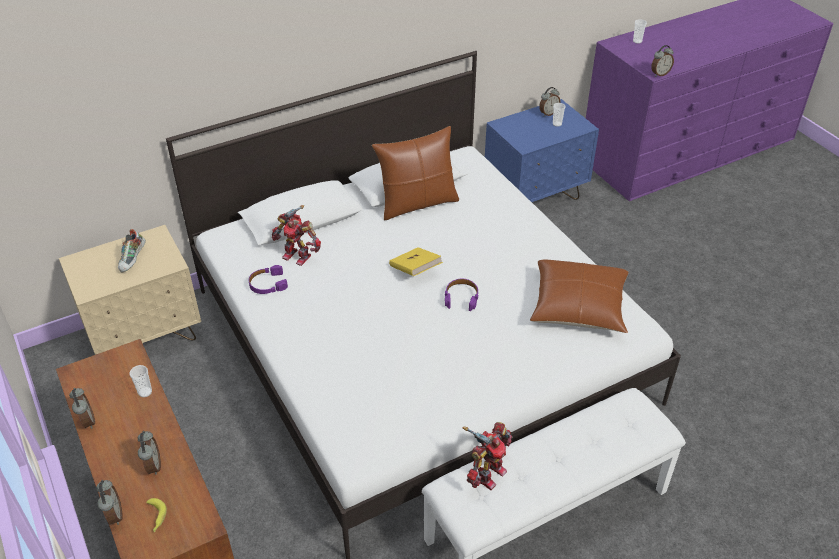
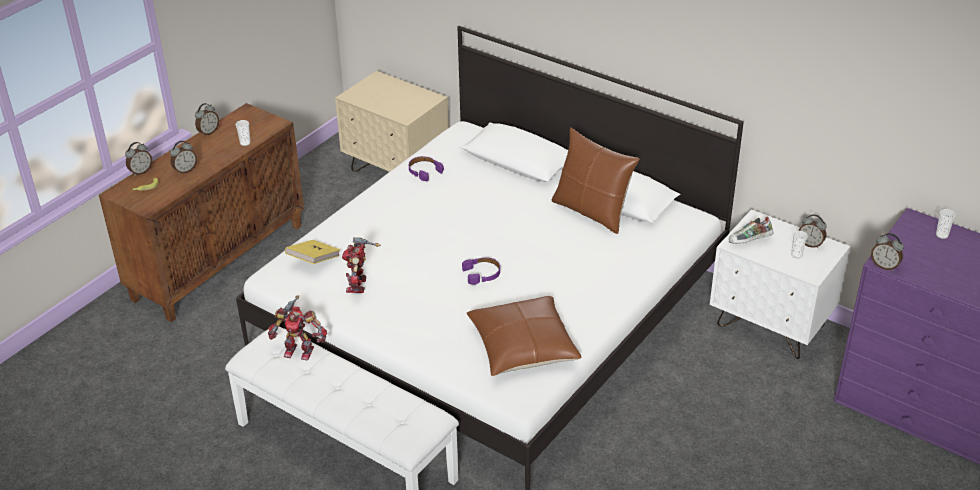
camera: 65 degrees right, 5 degrees down
shoe [118,229,146,272] -> shoe moved to [729,216,774,244]
toy robot [272,205,321,266] -> toy robot moved to [342,237,381,293]
yellow book [389,247,443,276] -> yellow book moved to [285,240,341,264]
blue nightstand [485,99,599,202] -> white nightstand [710,209,850,359]

